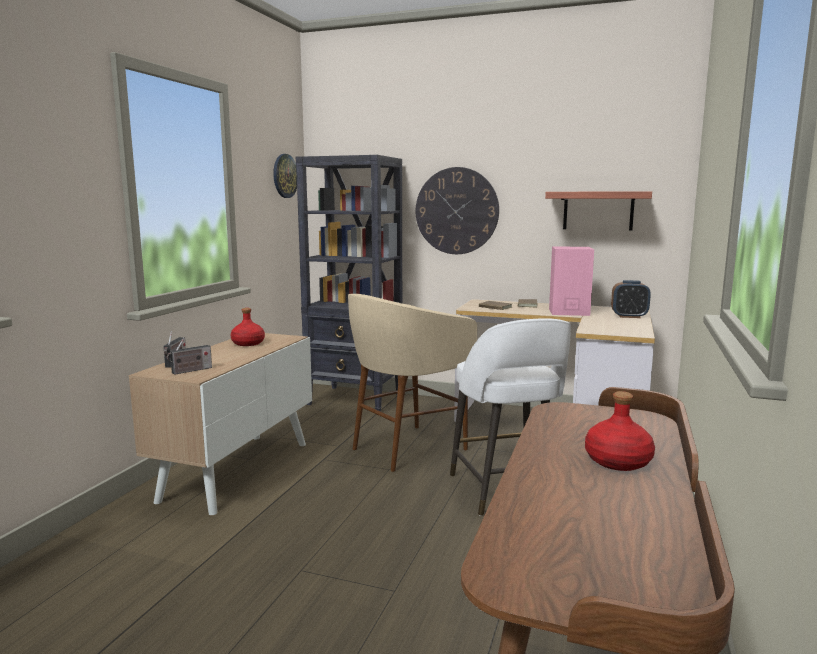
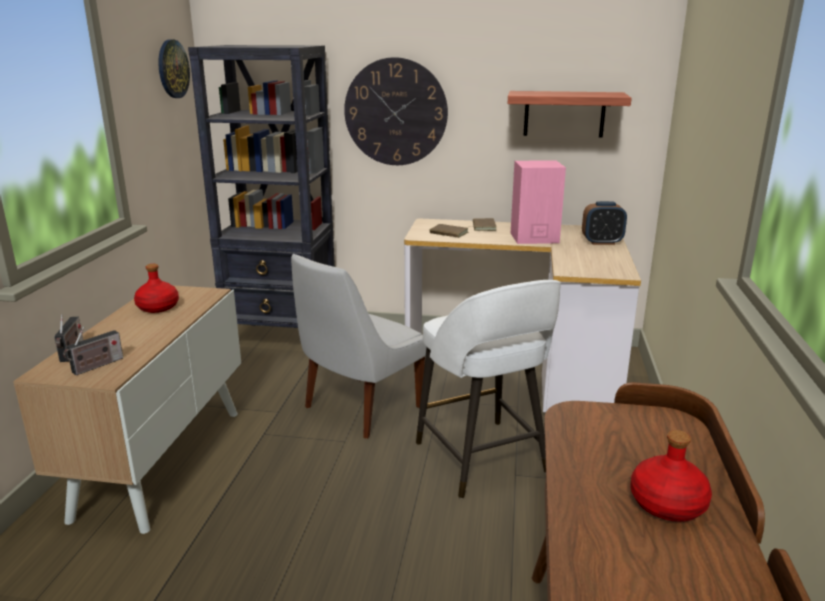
camera: 10 degrees left, 10 degrees up
beige stool [348,294,477,472] -> white chair [291,254,427,439]

